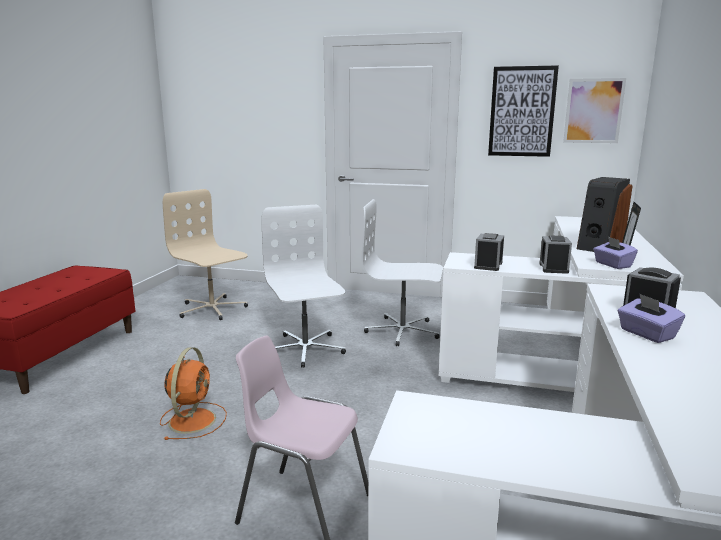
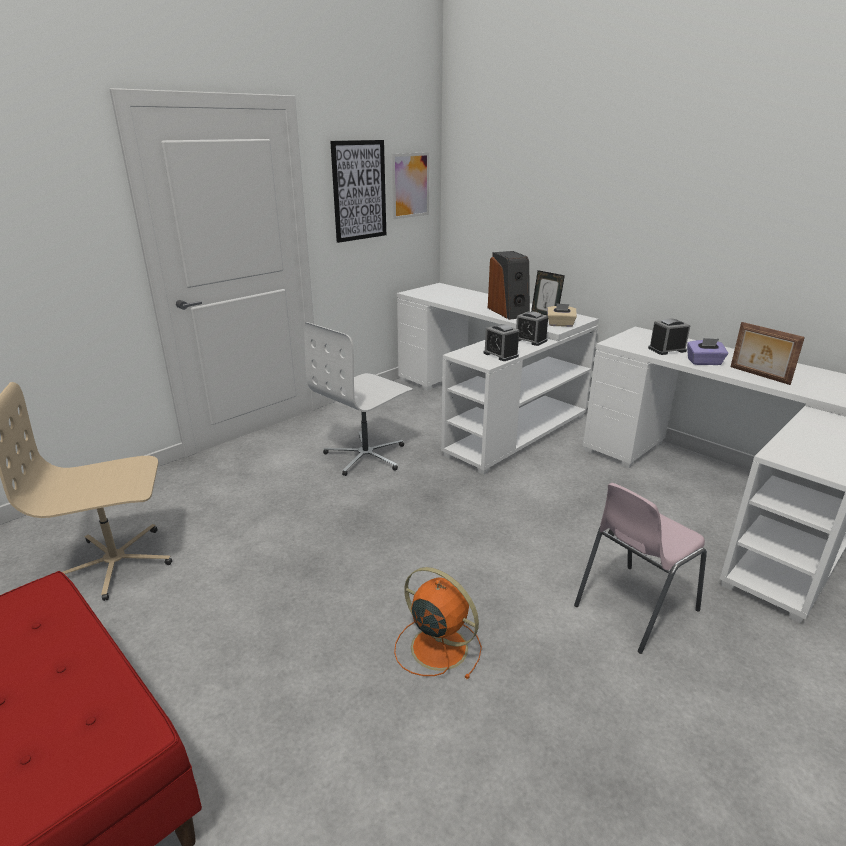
camera: 60 degrees left, 10 degrees up
white office chair [261,204,346,367] -> none
purple tissue box [593,237,638,269] -> beige tissue box [547,303,577,327]
none -> picture frame [730,322,805,385]

